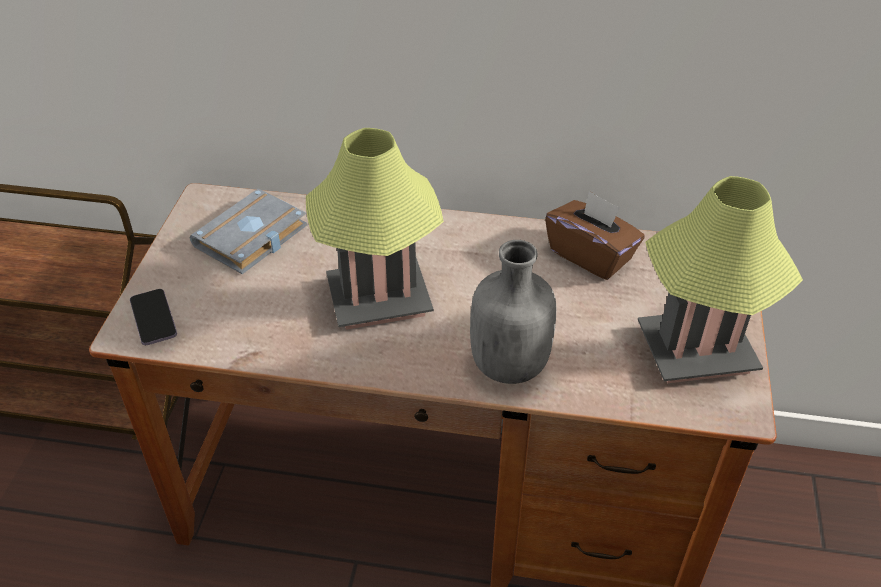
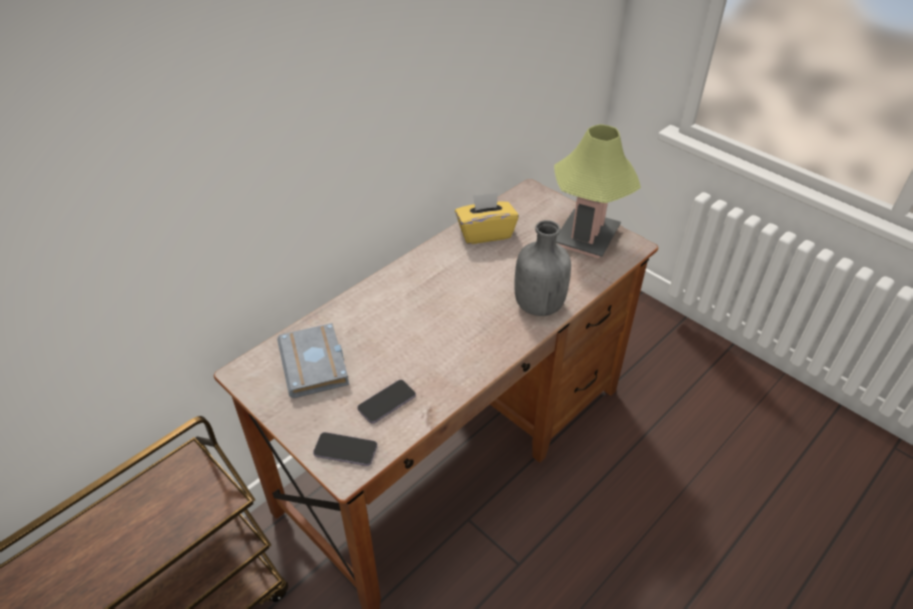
camera: 55 degrees left, 0 degrees up
table lamp [306,128,444,330] -> none
brown tissue box [545,191,645,280] -> yellow tissue box [455,192,519,244]
none -> phone [357,380,416,424]

